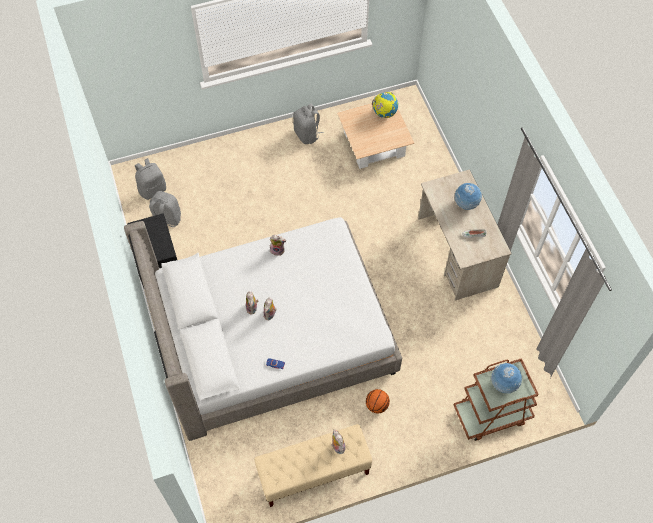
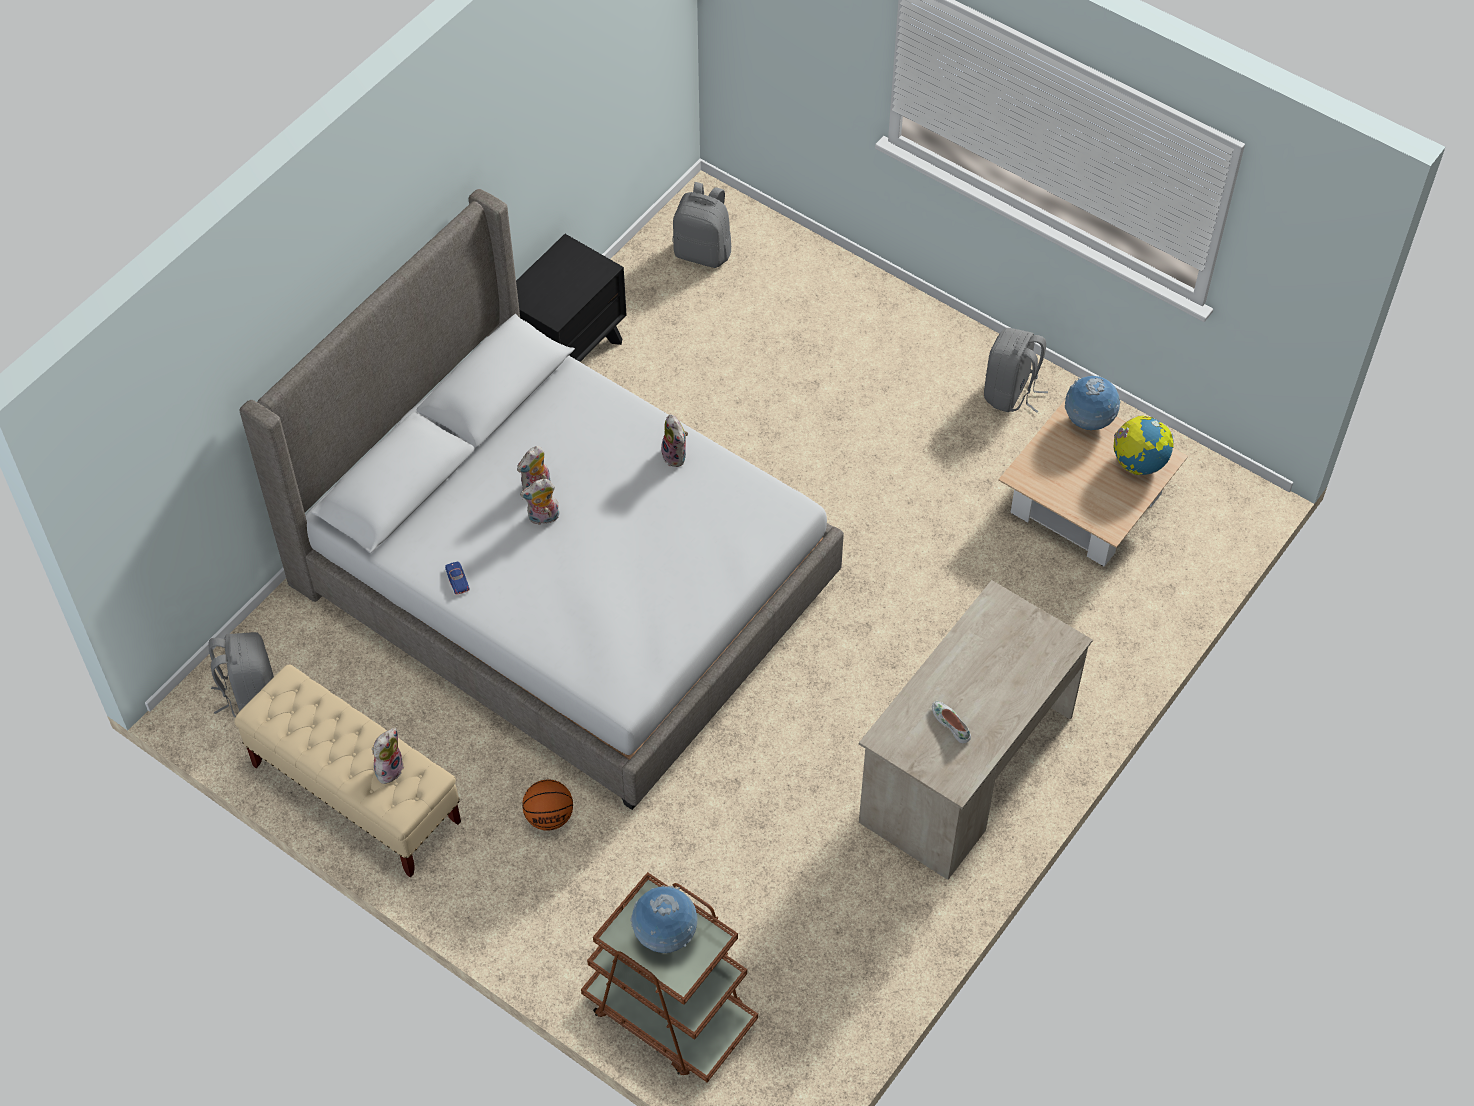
camera: 55 degrees right, 5 degrees down
grey backpack [149,191,181,227] -> grey backpack moved to [208,632,274,717]
globe [454,183,482,210] -> globe moved to [1065,376,1121,430]

